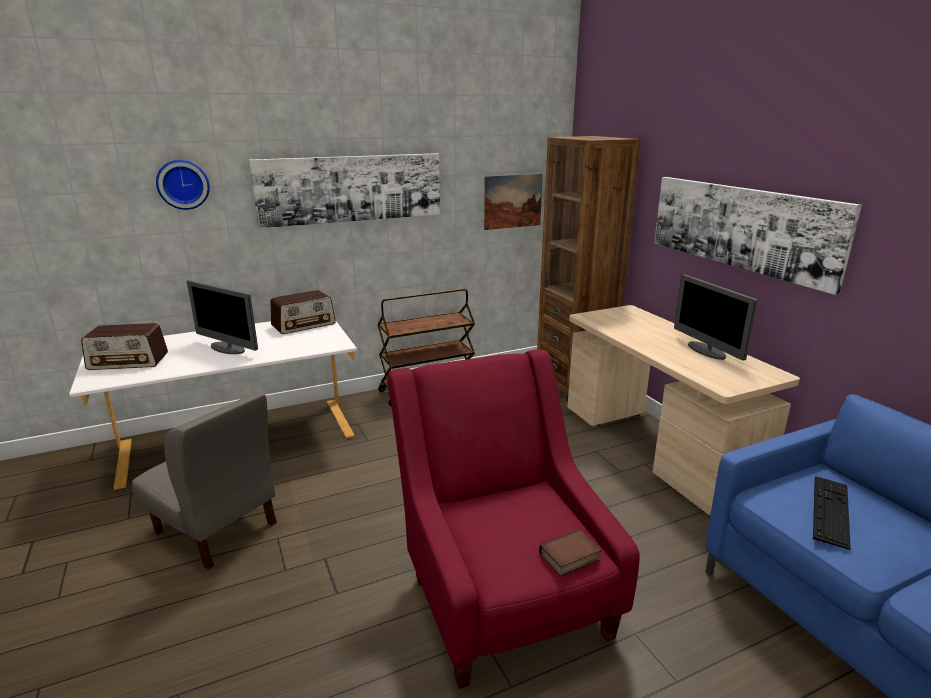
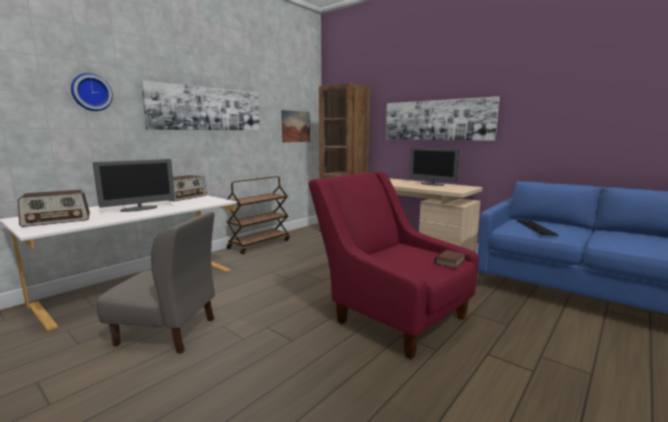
camera: 25 degrees left, 10 degrees down
monitor [187,280,258,354] -> monitor turned 45 degrees counterclockwise [93,159,175,212]

